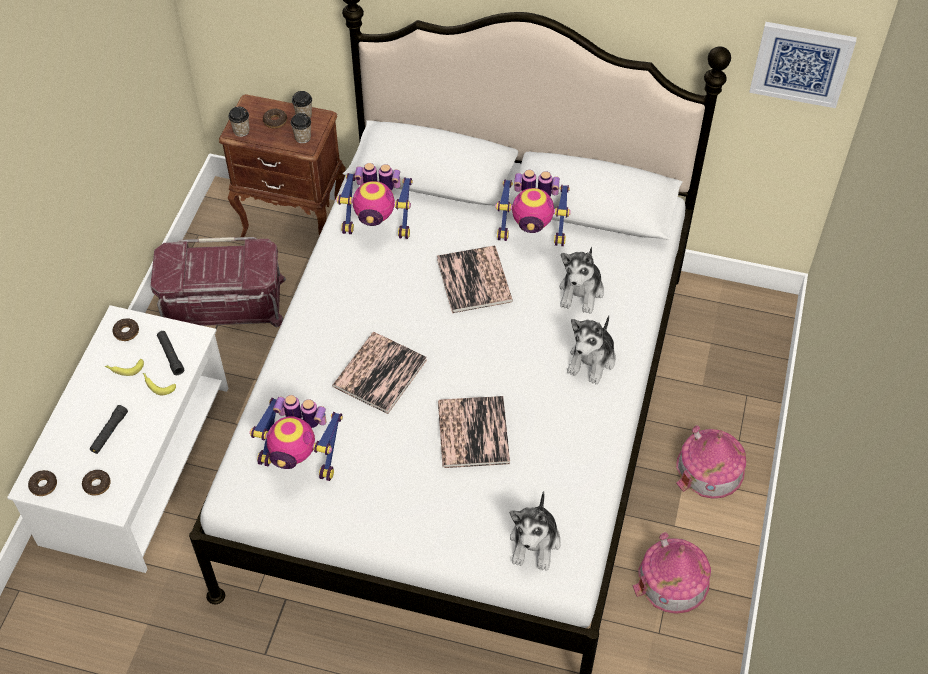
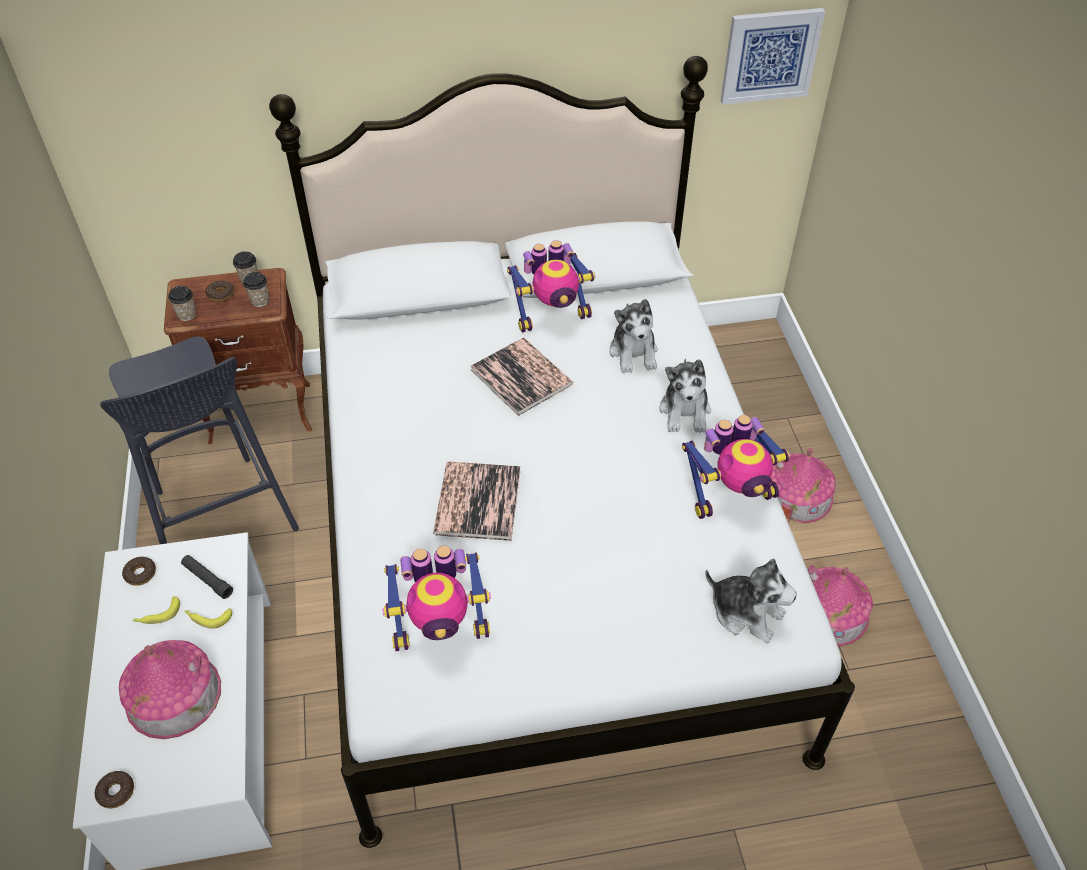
camera: 25 degrees left, 5 degrees down
donut [82,470,111,496] -> none
black flashlight [90,405,128,454] -> toy house [119,640,221,739]
red storage box [150,237,286,327] -> grey stool [100,337,299,544]
toy robot [336,163,413,239] -> toy robot moved to [682,415,790,519]
book [438,396,510,468] -> none
plush toy [510,491,561,571] -> plush toy turned 45 degrees counterclockwise [705,559,797,643]

